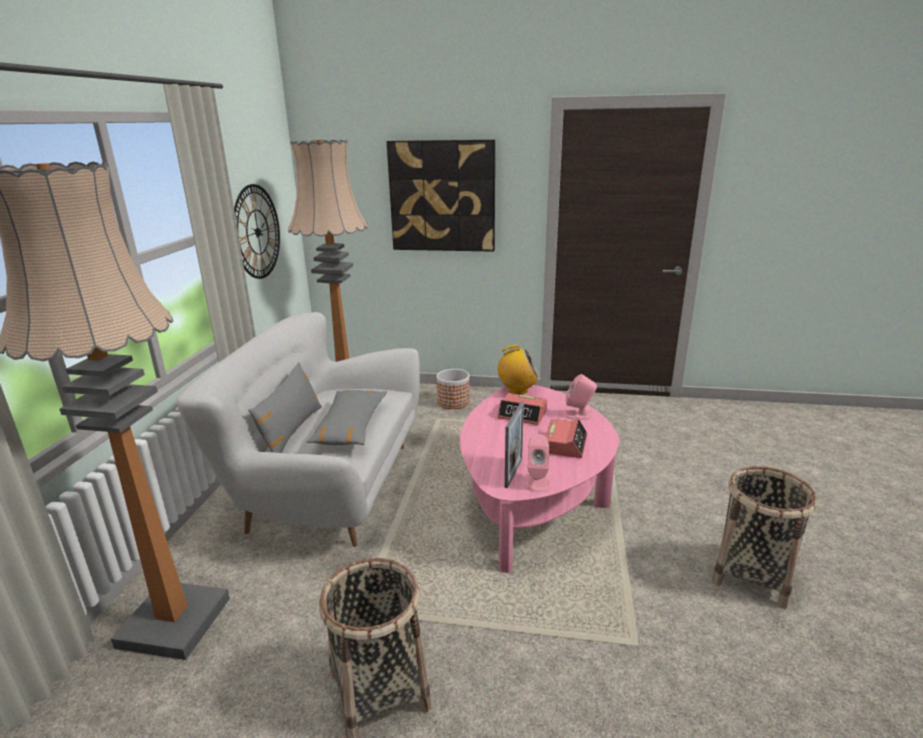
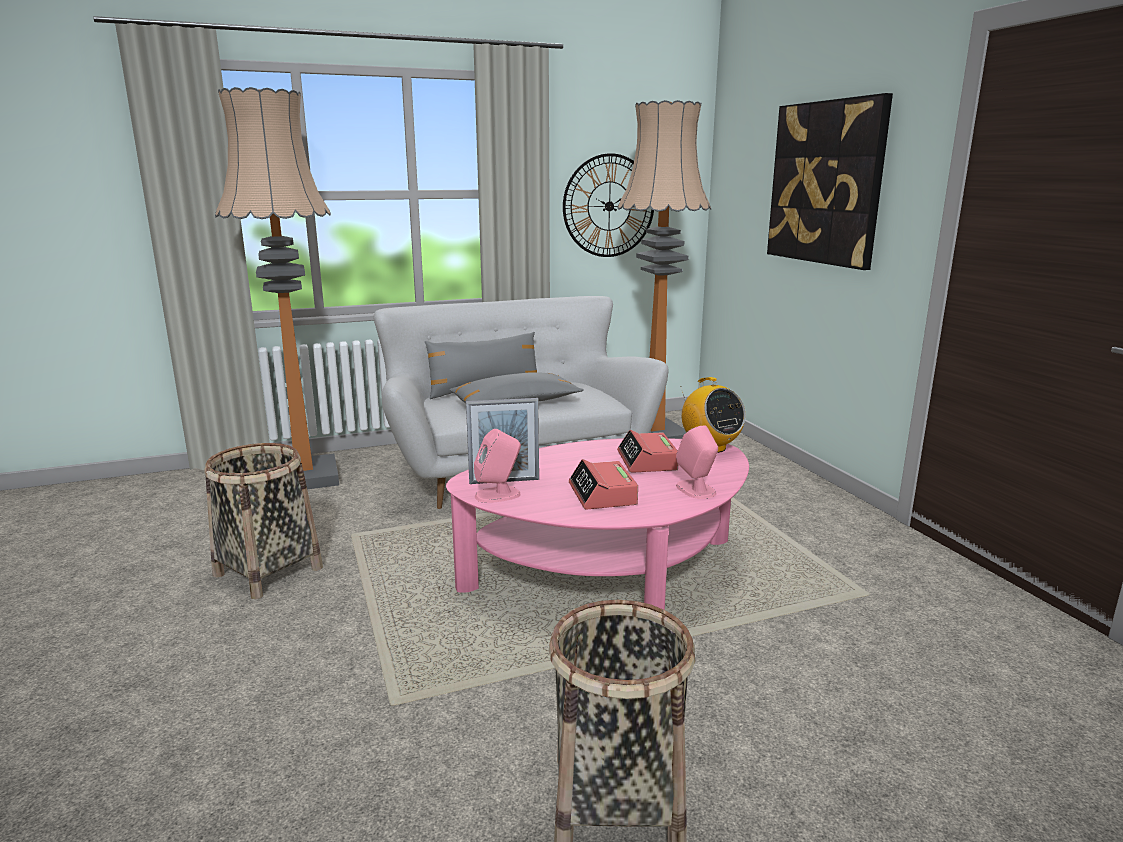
camera: 60 degrees right, 5 degrees down
planter [436,369,470,409] -> none
alarm clock [545,419,587,458] -> alarm clock turned 90 degrees clockwise [569,459,638,509]

